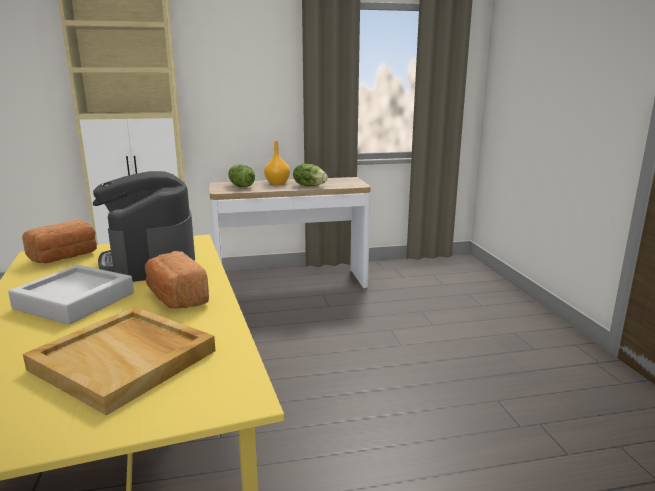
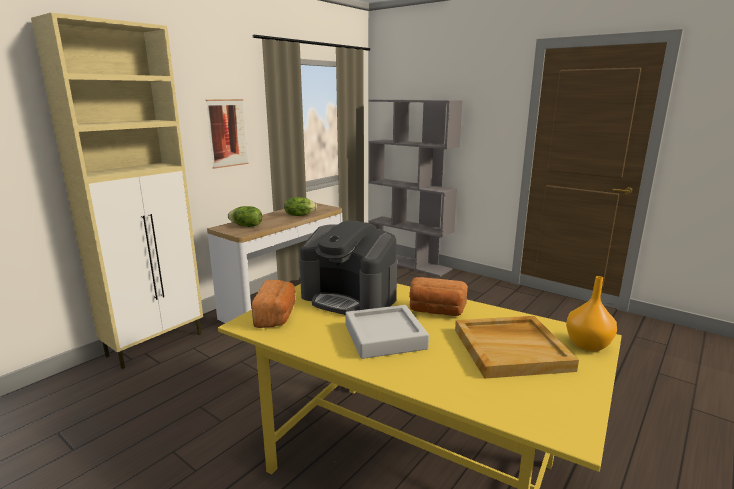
camera: 40 degrees left, 0 degrees up
orange vase [264,141,290,185] -> orange vase moved to [566,276,617,352]
none -> picture [206,99,249,169]
none -> grey bookcase [369,99,463,277]

